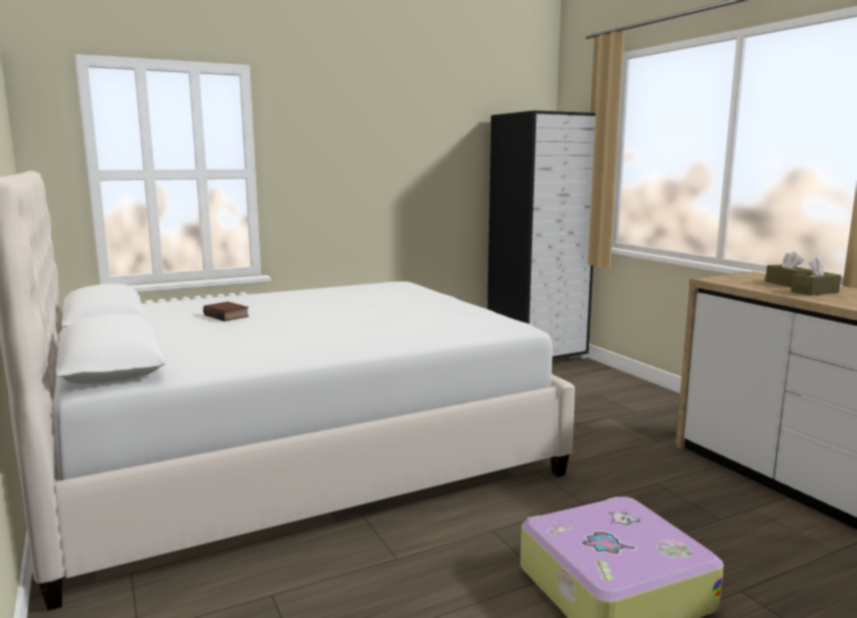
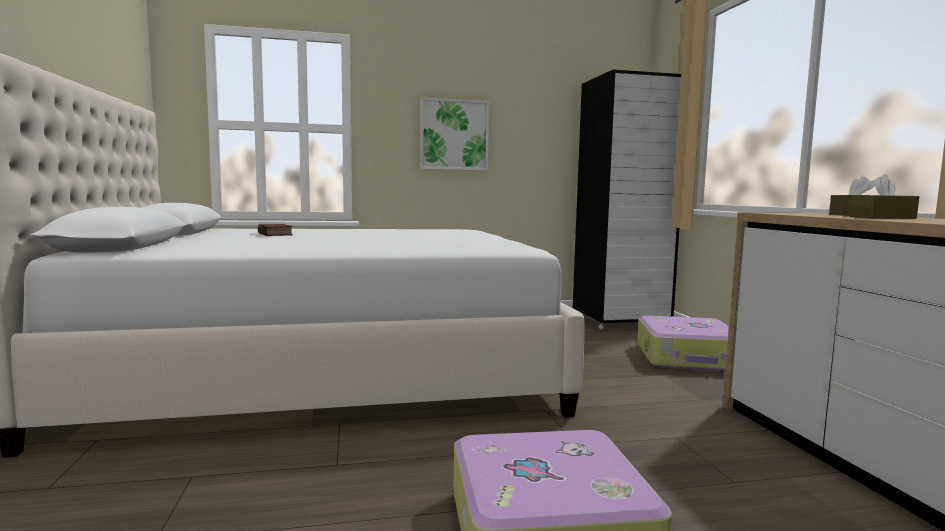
camera: 15 degrees right, 5 degrees down
none -> picture [420,98,490,171]
none -> suitcase [637,316,729,371]

